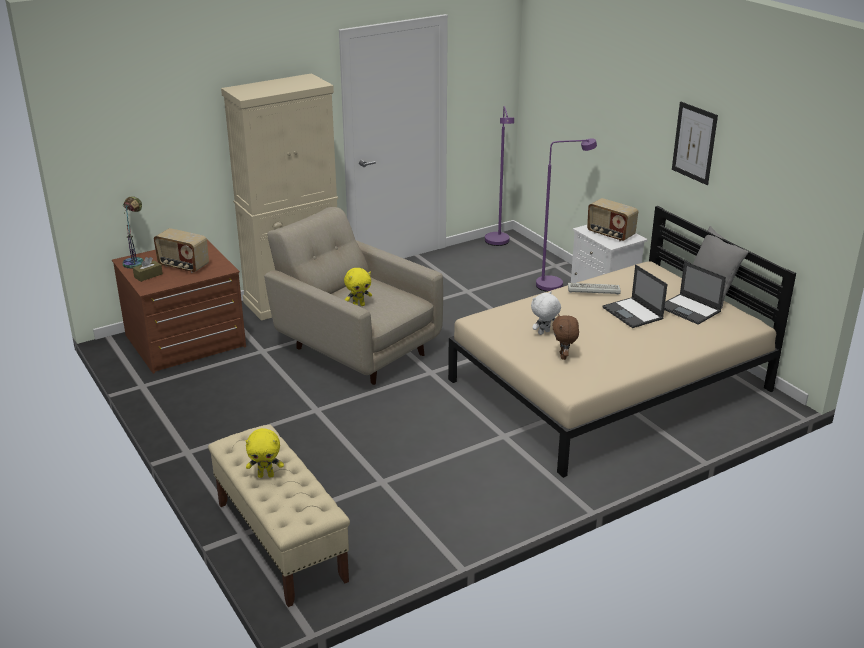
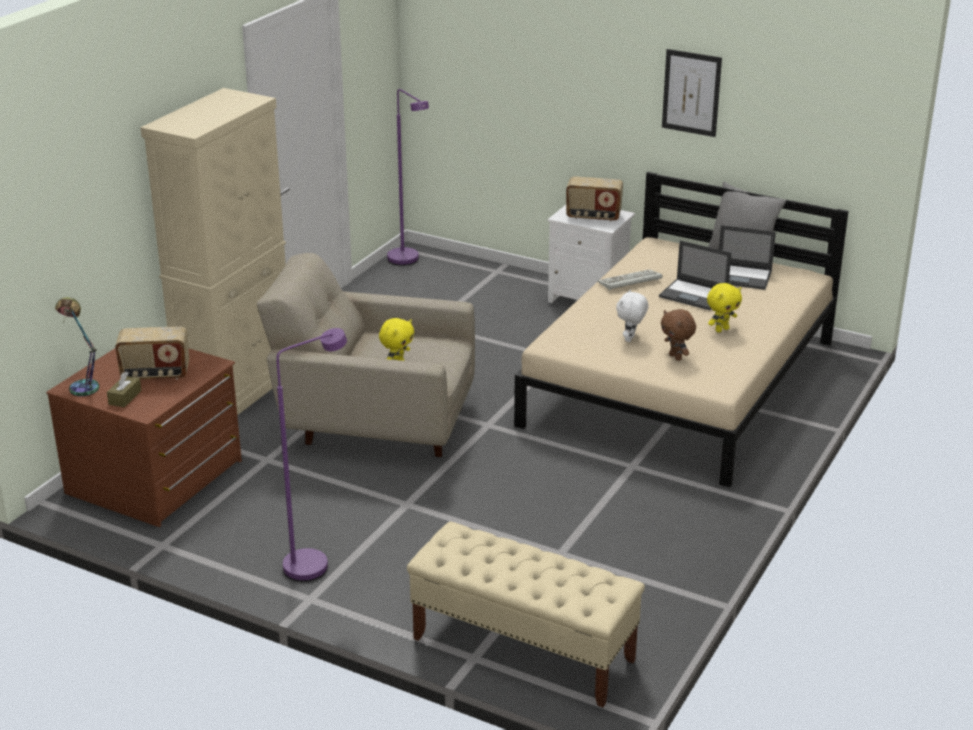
camera: 30 degrees left, 0 degrees up
yellow plush toy [246,428,284,478] -> yellow plush toy moved to [707,283,742,333]
purple floor lamp [536,138,597,292] -> purple floor lamp moved to [276,328,347,582]

